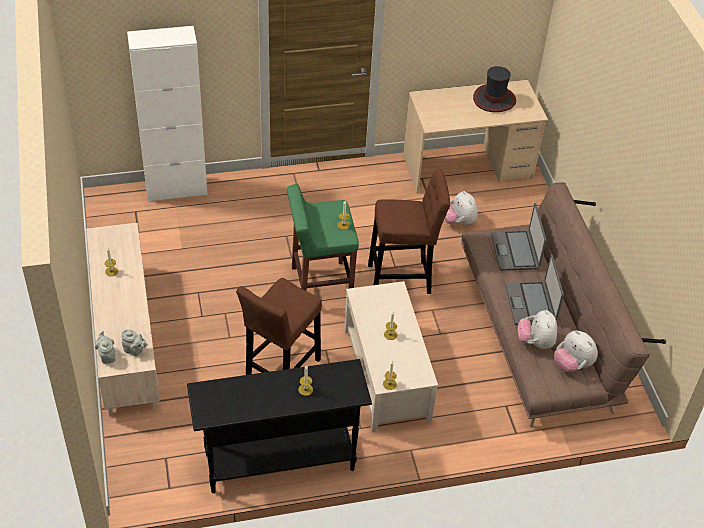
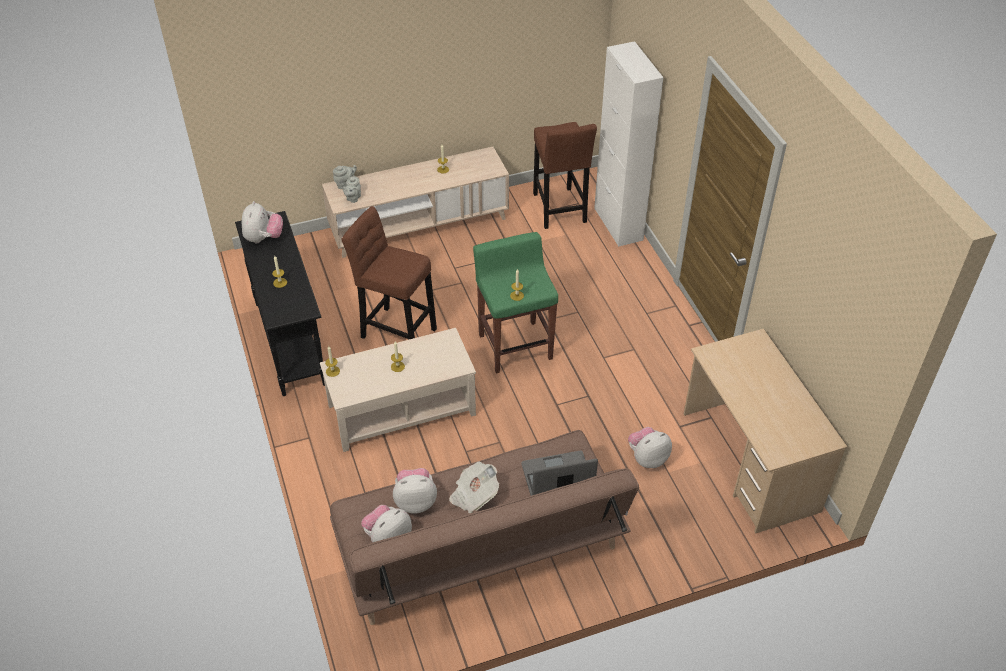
camera: 85 degrees right, 0 degrees up
brown stool [368,168,450,294] -> brown stool moved to [533,122,597,229]
hat [473,66,516,112] -> none
laptop [505,254,564,325] -> newspaper [449,461,499,513]
none -> plush toy [242,201,283,244]

